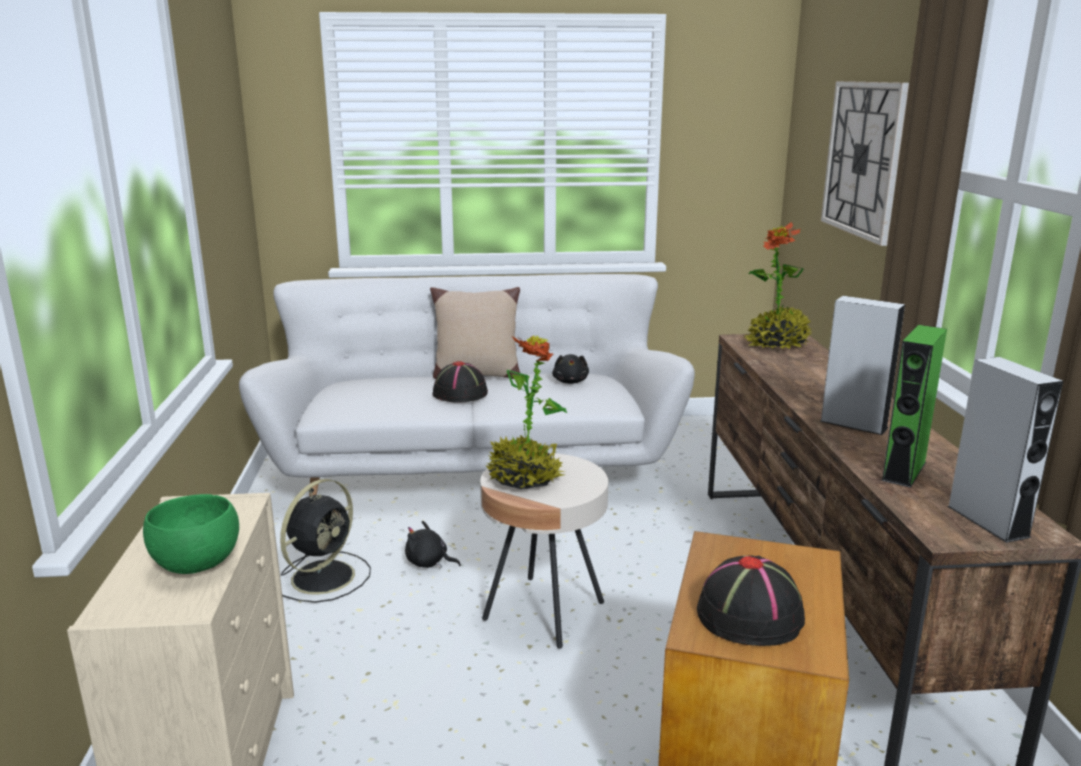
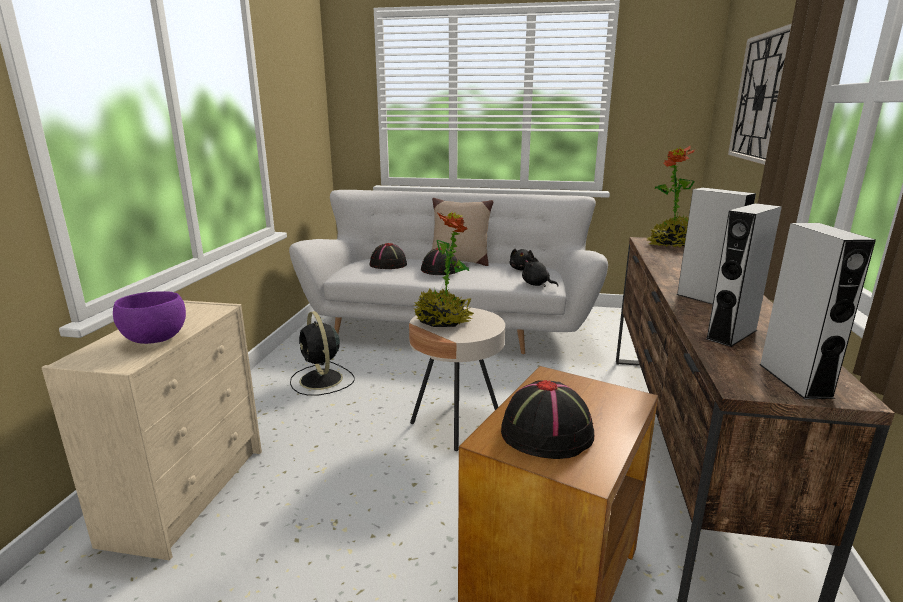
camera: 15 degrees right, 0 degrees up
green bowl [143,494,239,574] -> purple bowl [113,291,186,344]
black fan [280,479,371,603] -> black fan turned 105 degrees clockwise [290,311,355,396]
black plush toy [405,521,461,568] -> black plush toy moved to [522,258,559,287]
green speaker [881,325,947,488] -> grey speaker [706,203,782,347]
none -> black hat [370,243,407,269]

